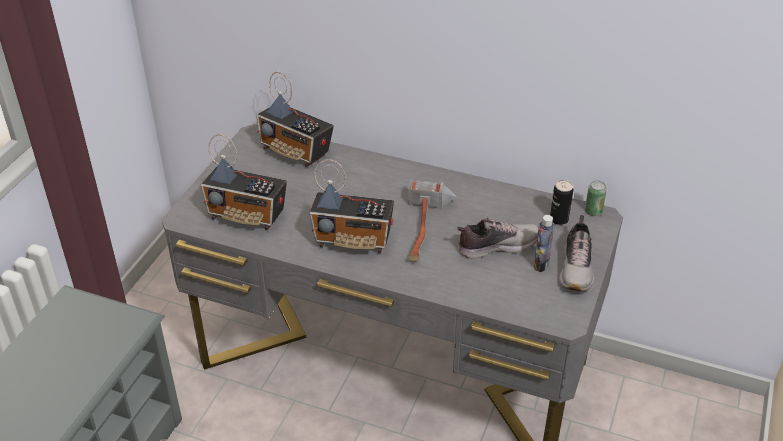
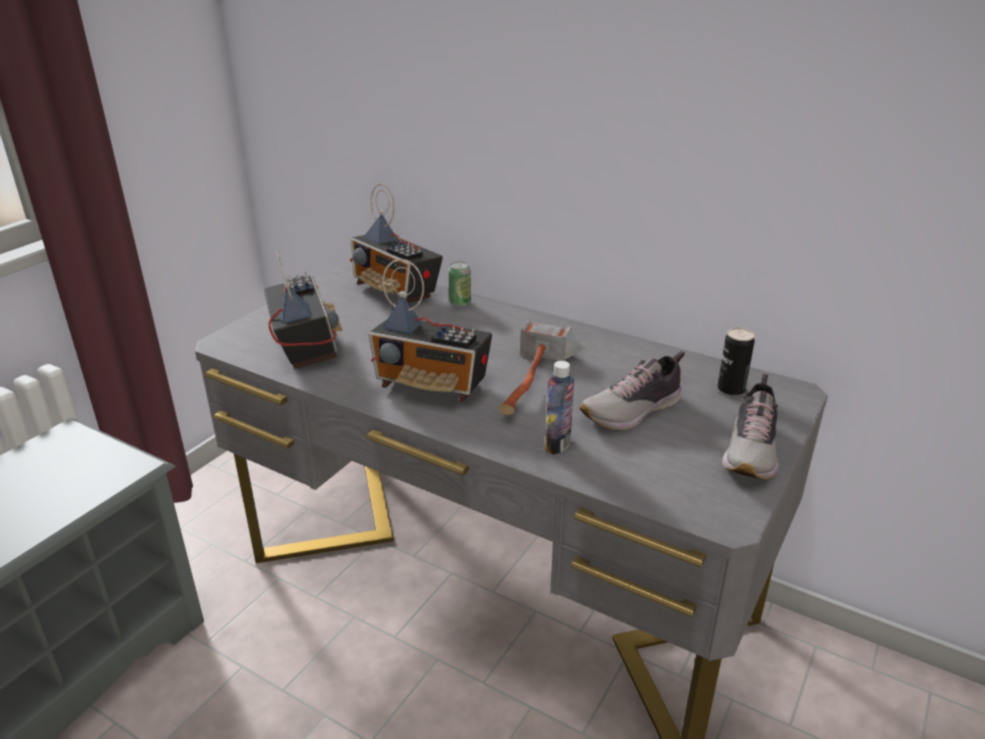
camera: 10 degrees right, 10 degrees down
radio [201,134,287,230] -> radio turned 135 degrees counterclockwise [264,251,343,369]
shoe [457,218,539,259] -> shoe turned 150 degrees clockwise [579,351,685,430]
bottle [534,215,554,272] -> bottle moved to [545,361,574,455]
can [585,181,607,216] -> can moved to [448,262,471,307]

